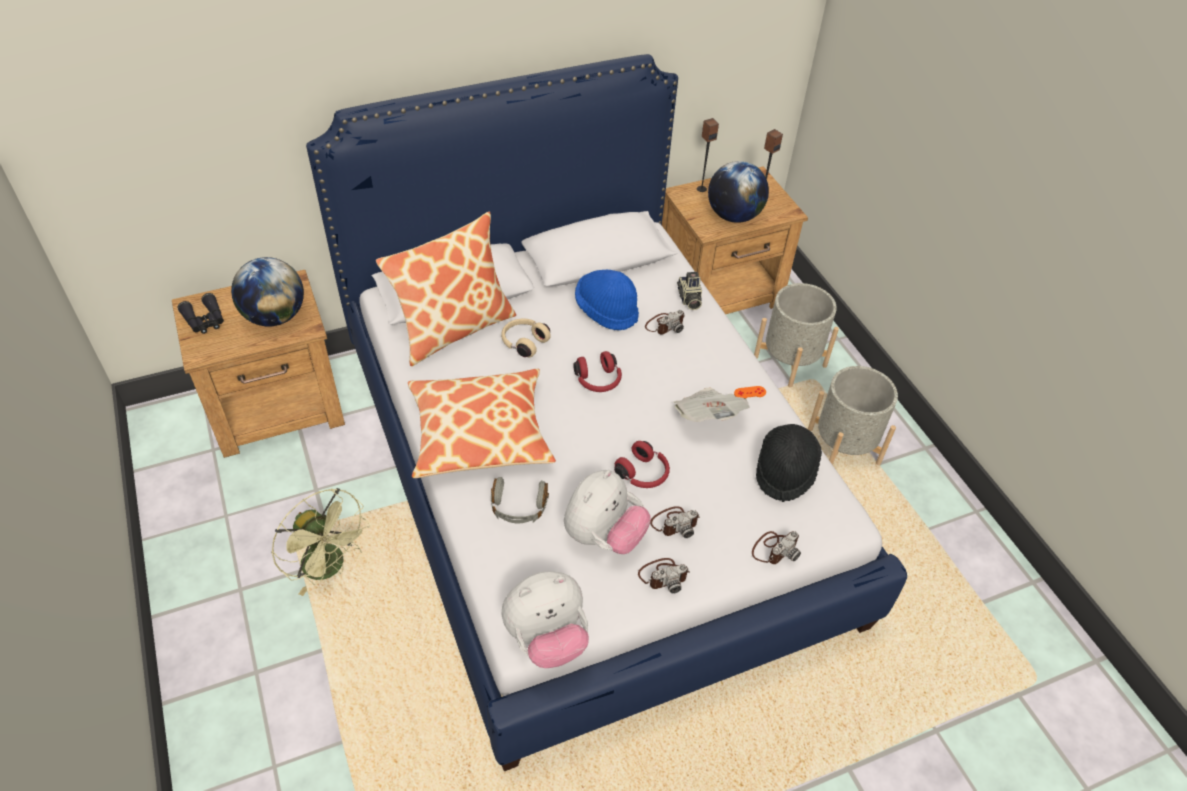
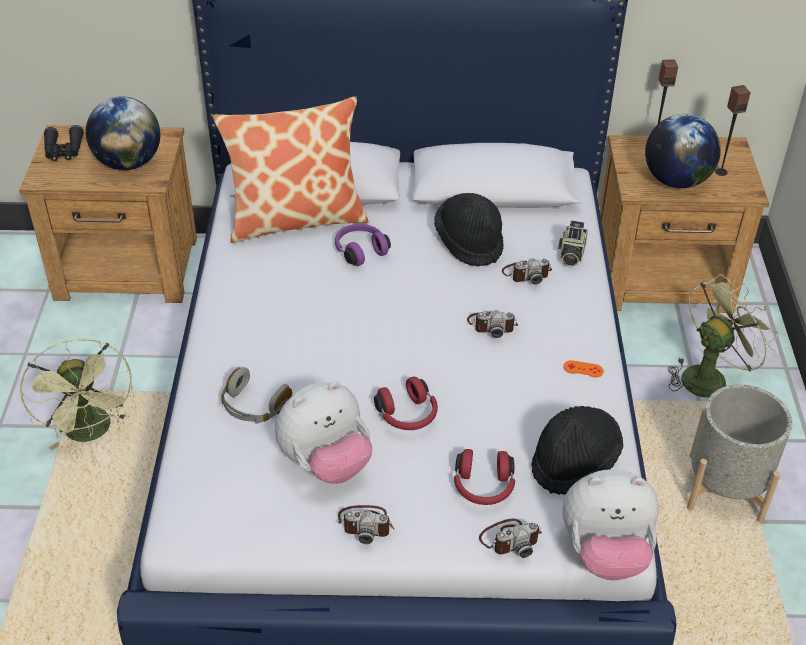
camera: 25 degrees right, 5 degrees down
pillow [408,369,556,478] -> none
beige headphones [501,319,551,357] -> purple headphones [335,224,391,266]
plush toy [502,571,589,668] -> plush toy moved to [562,469,659,580]
red headphones [573,351,622,392] -> red headphones moved to [454,449,515,505]
blue hat [575,270,639,330] -> black hat [434,193,503,266]
camera [650,506,700,538] -> camera moved to [467,310,518,338]
newspaper [674,388,750,422] -> none
grey planter [754,283,839,388] -> green fan [668,274,778,397]

